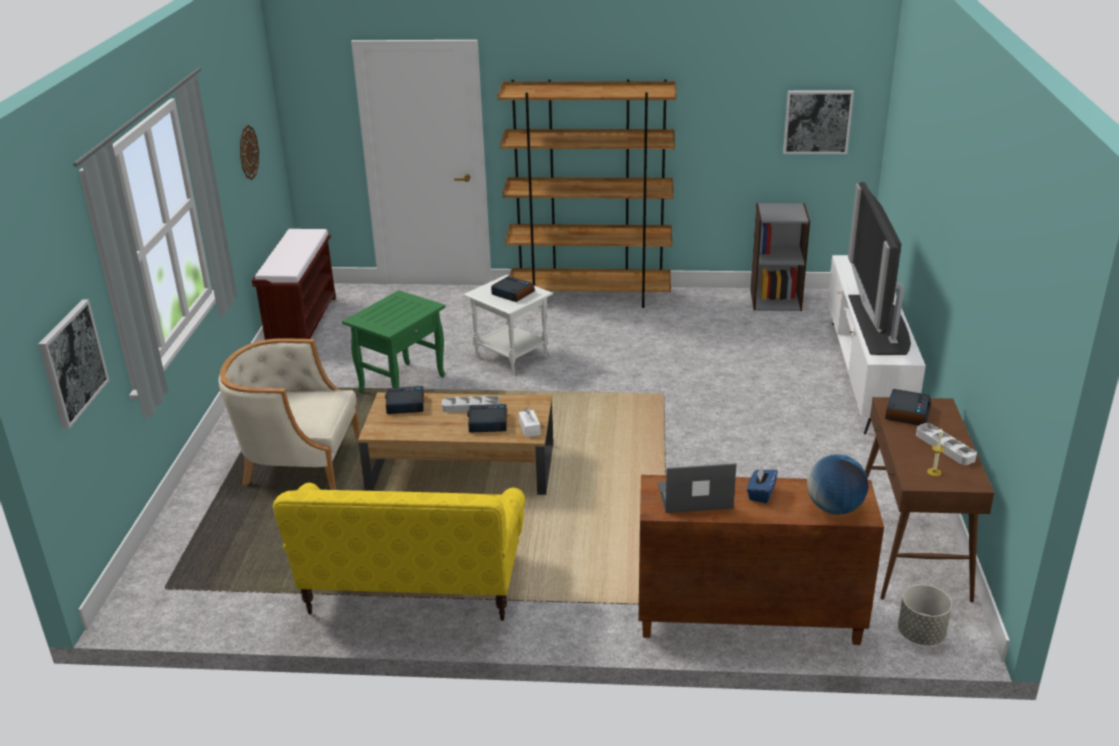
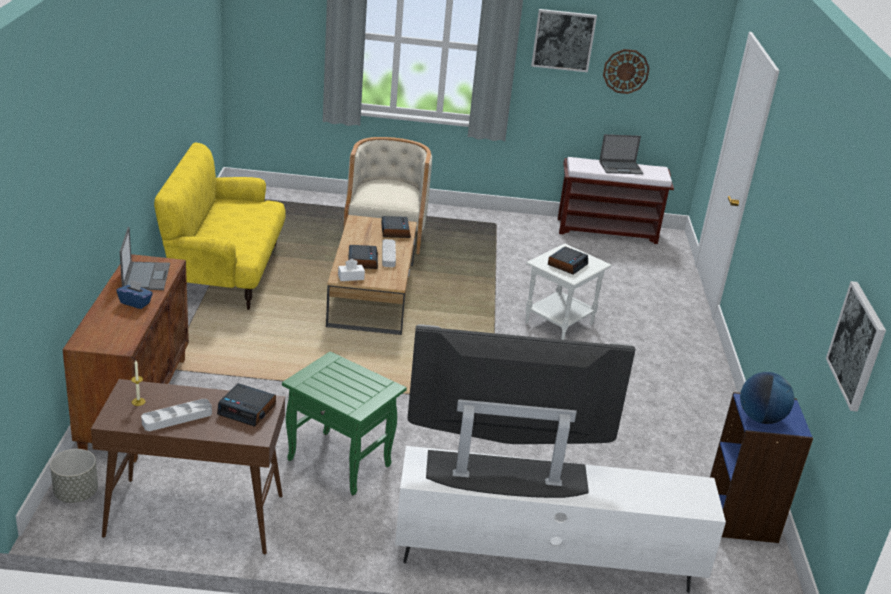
camera: 85 degrees right, 0 degrees up
picture [38,299,109,429] -> picture moved to [531,9,597,72]
green side table [342,290,445,393] -> green side table moved to [282,351,407,496]
brown bookcase [498,79,677,308] -> none
grey bookcase [750,203,810,311] -> blue bookcase [710,392,813,543]
globe [807,454,868,515] -> globe moved to [740,372,794,424]
none -> laptop [599,134,643,174]

